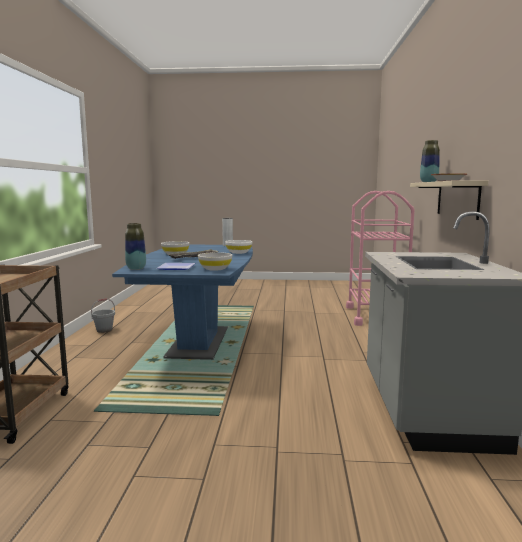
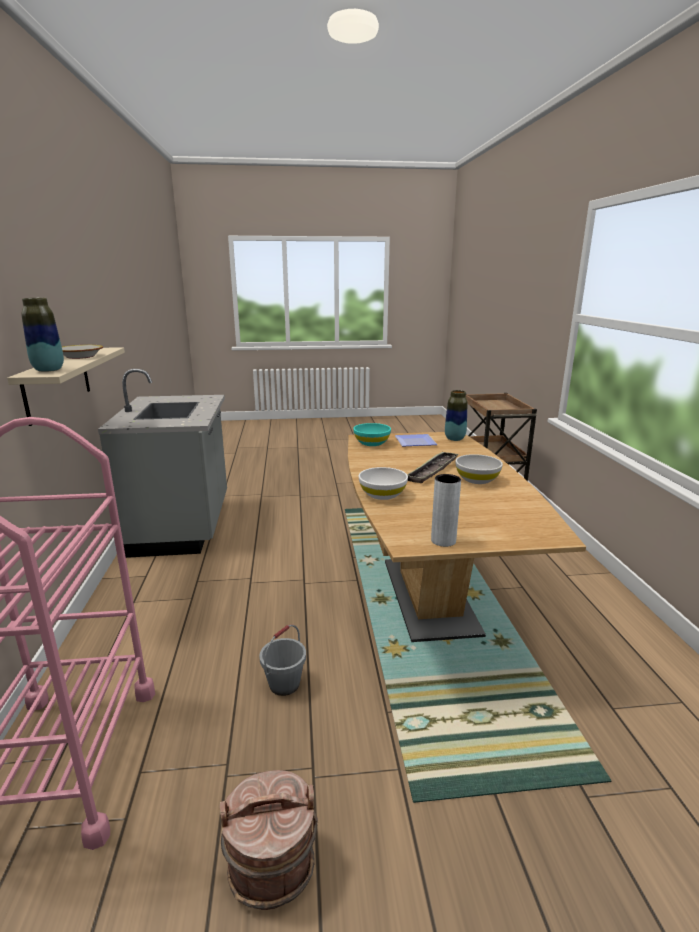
camera: 170 degrees right, 10 degrees up
grey bucket [91,298,115,333] -> grey bucket moved to [259,625,306,696]
blue dining table [112,245,253,360] -> brown dining table [348,432,586,642]
white bowl [198,252,232,271] -> turquoise bowl [353,423,391,446]
none -> brown bucket [220,770,318,910]

